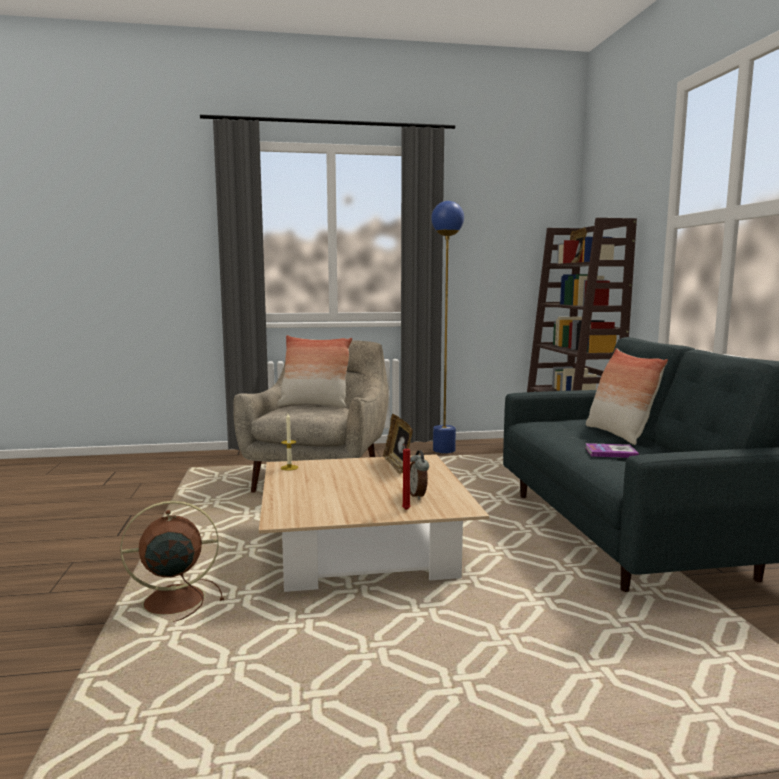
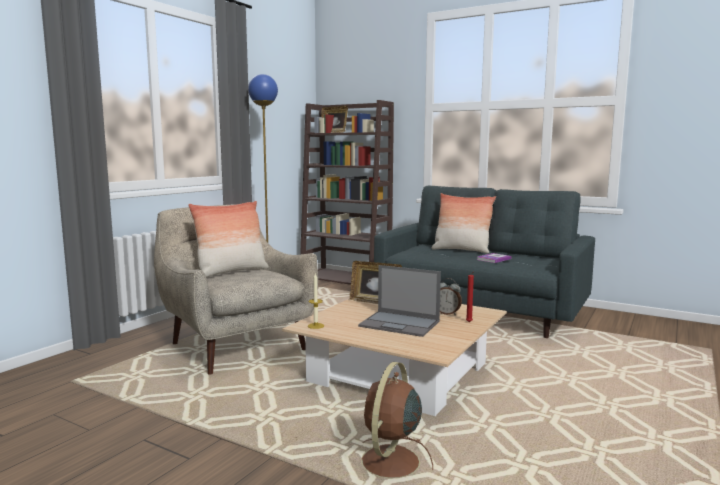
camera: 50 degrees left, 0 degrees up
none -> laptop [358,265,441,337]

